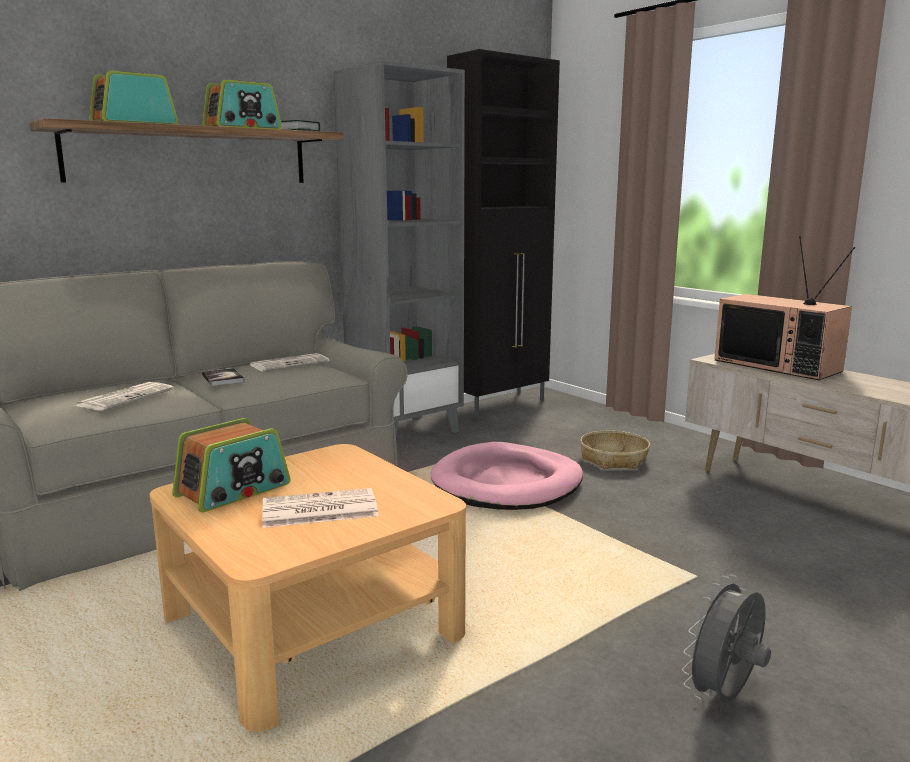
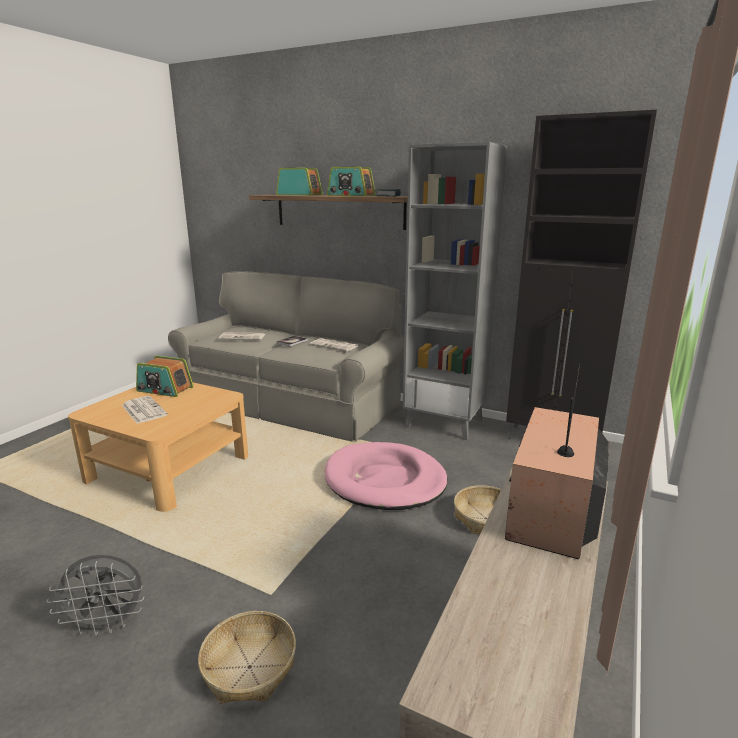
camera: 65 degrees right, 5 degrees up
grey fan [682,575,771,703] -> grey fan turned 150 degrees clockwise [47,555,145,636]
none -> basket [198,611,296,704]

